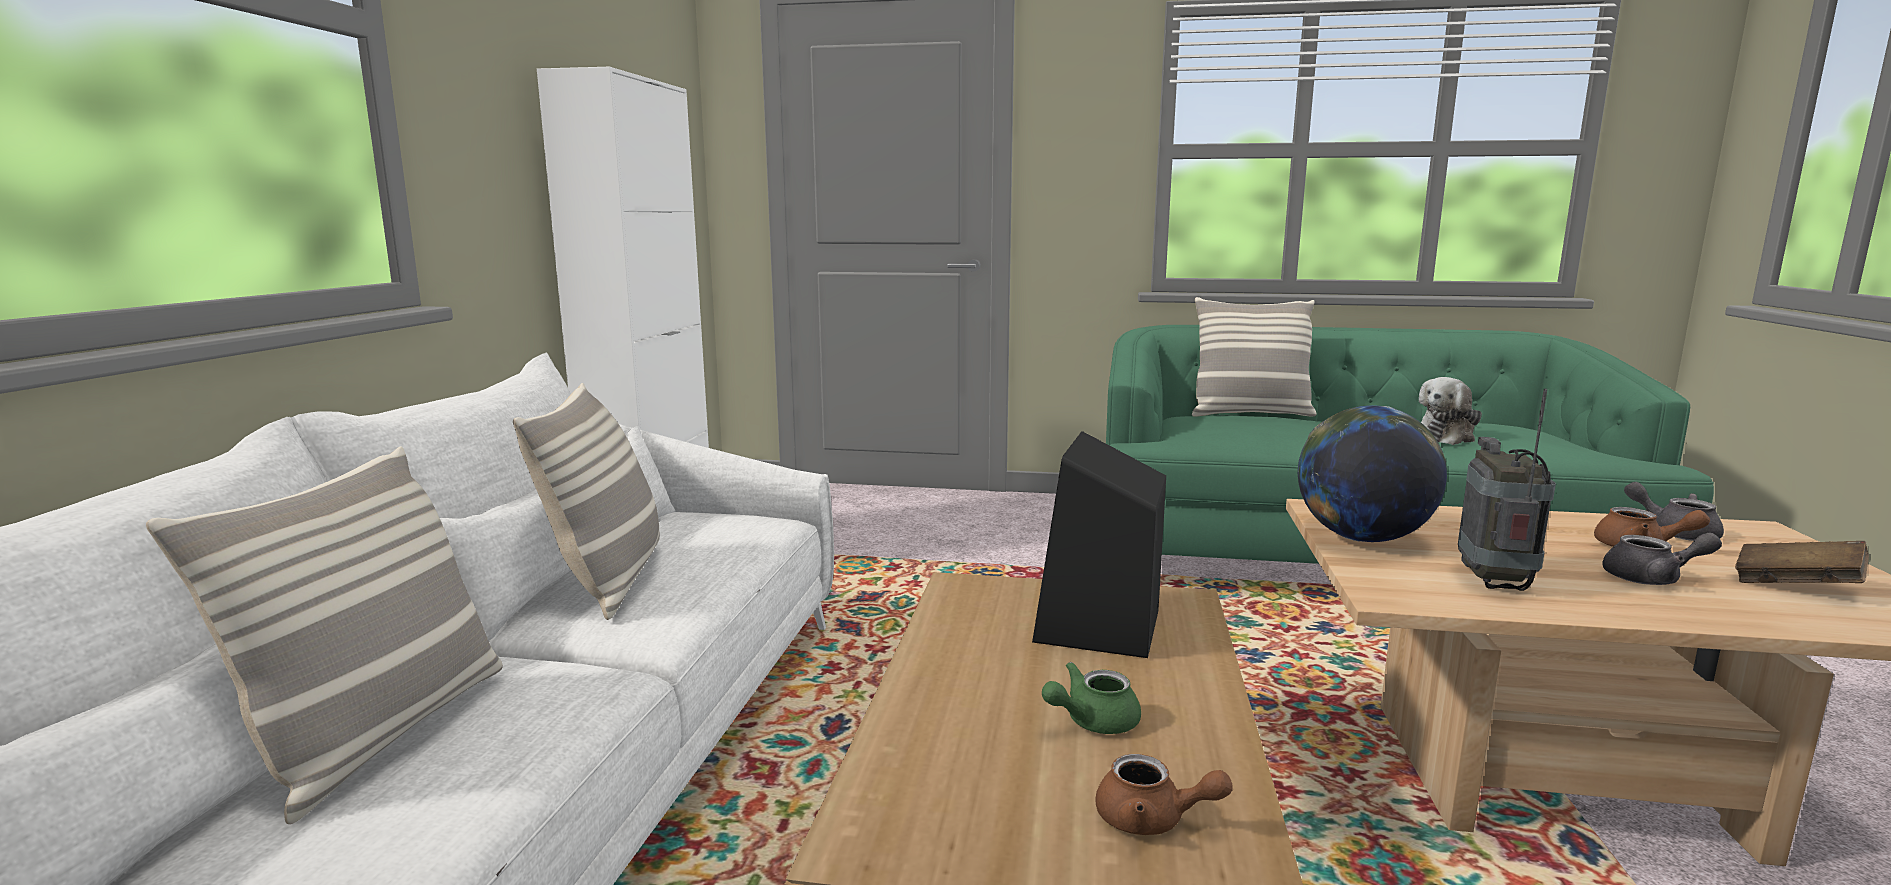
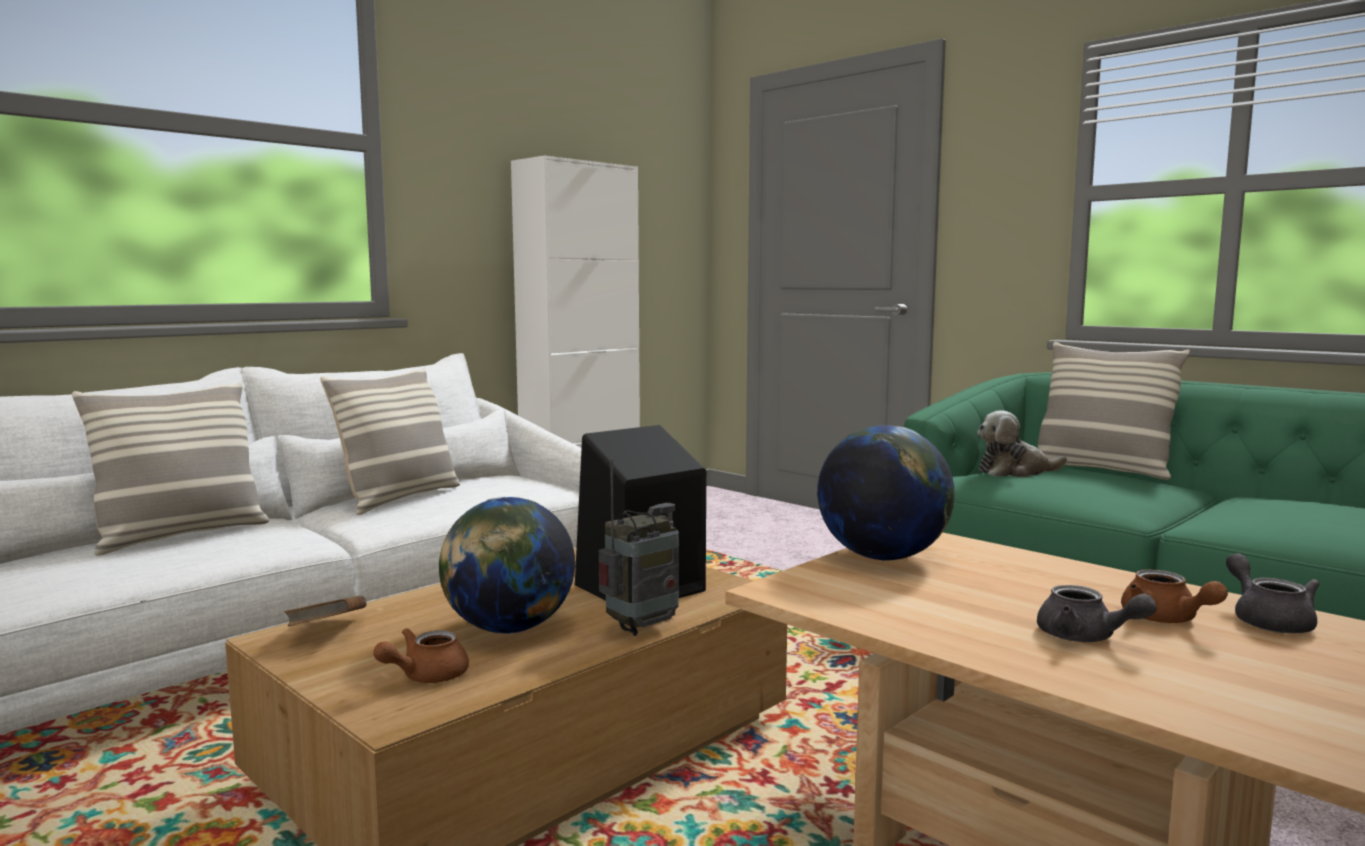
camera: 35 degrees right, 5 degrees down
green teapot [1042,662,1141,734] -> globe [439,497,575,634]
brown teapot [1095,754,1233,835] -> brown teapot turned 75 degrees clockwise [373,628,469,683]
plush toy [1419,377,1482,445] -> plush toy moved to [977,411,1067,477]
radio [1458,389,1556,591] -> radio moved to [599,458,679,636]
brown book [1735,541,1869,583] -> brown book moved to [284,596,367,627]

